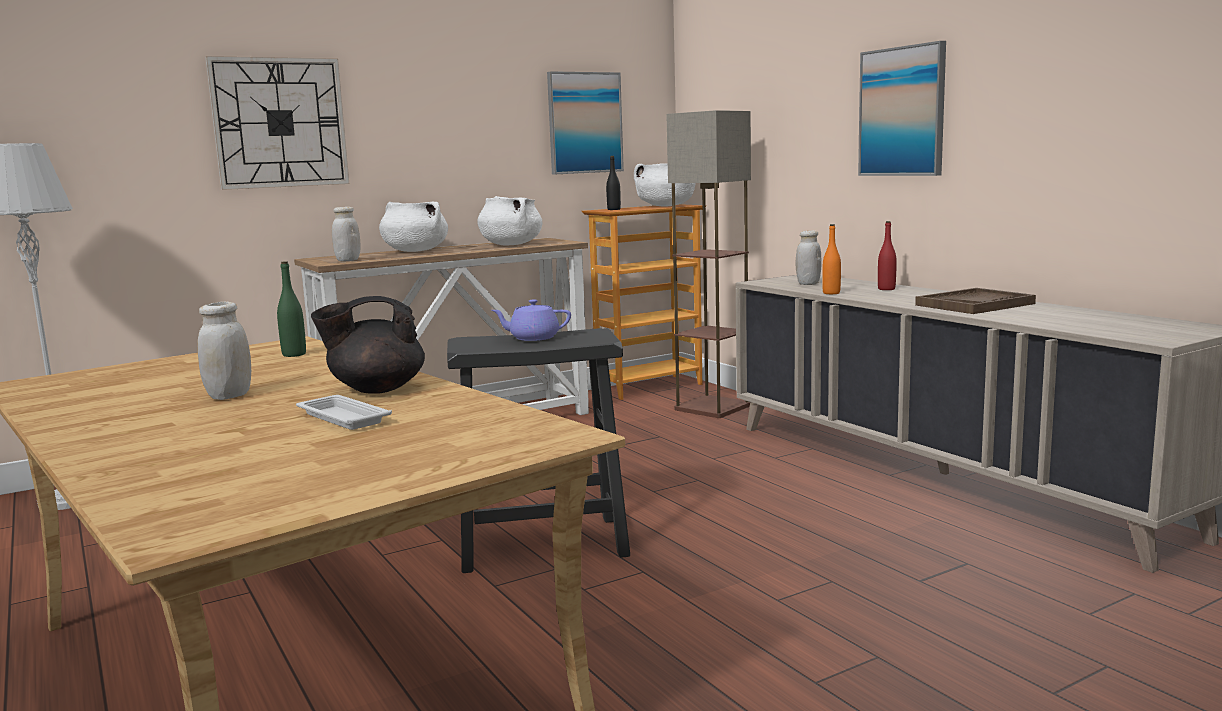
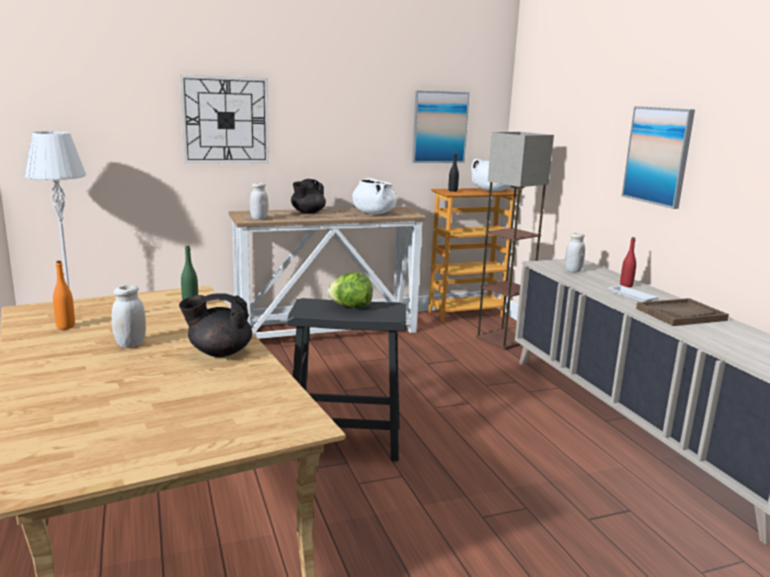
camera: 10 degrees right, 5 degrees up
white tray [296,395,392,430] -> white tray moved to [608,285,659,302]
white cooking pot [379,202,448,252] -> black teapot [291,179,326,214]
purple teapot [491,299,571,341] -> lettuce [328,273,373,308]
orange bottle [822,224,841,294] -> orange bottle moved to [53,261,75,329]

